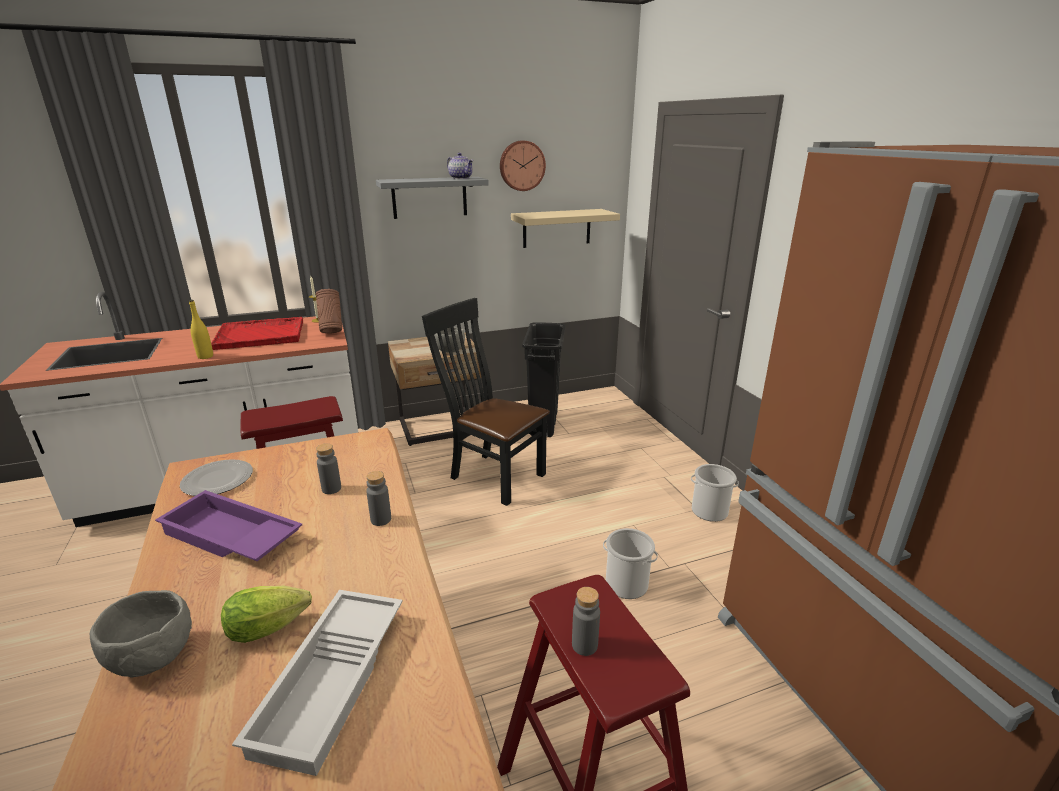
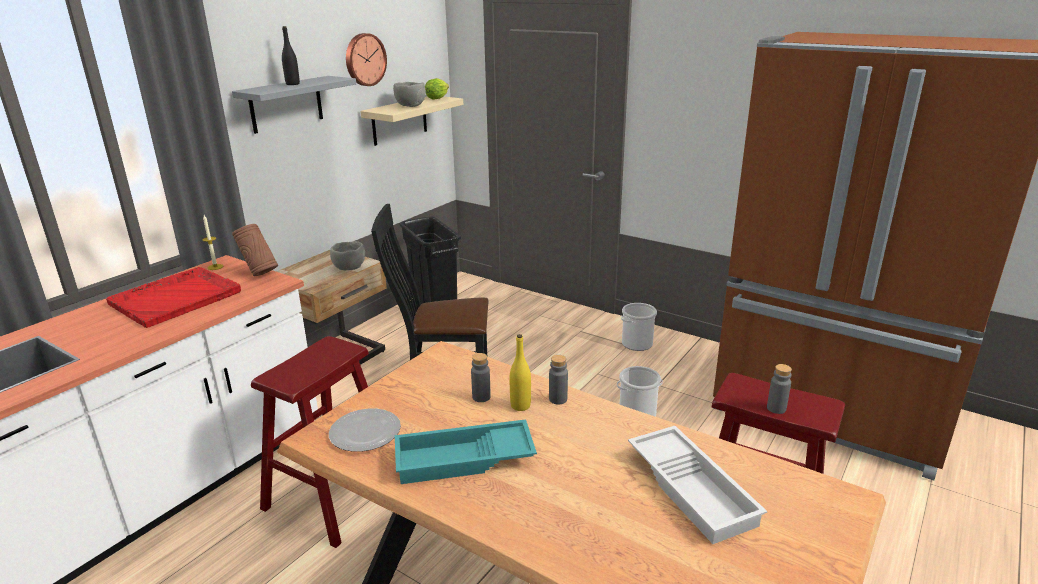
camera: 35 degrees left, 0 degrees up
grey bowl [90,590,192,678] -> grey bowl moved to [393,82,426,107]
purple tray [155,490,302,561] -> turquoise tray [395,419,537,484]
yellow bottle [189,300,213,359] -> yellow bottle moved to [510,334,531,411]
lettuce [221,586,312,643] -> lettuce moved to [425,78,449,100]
teapot [447,153,473,179] -> none
none -> black bottle [282,26,300,85]

